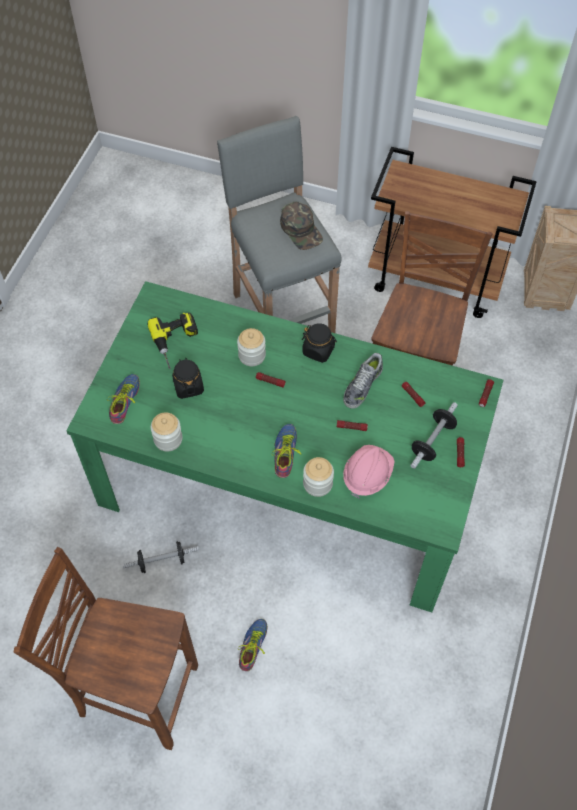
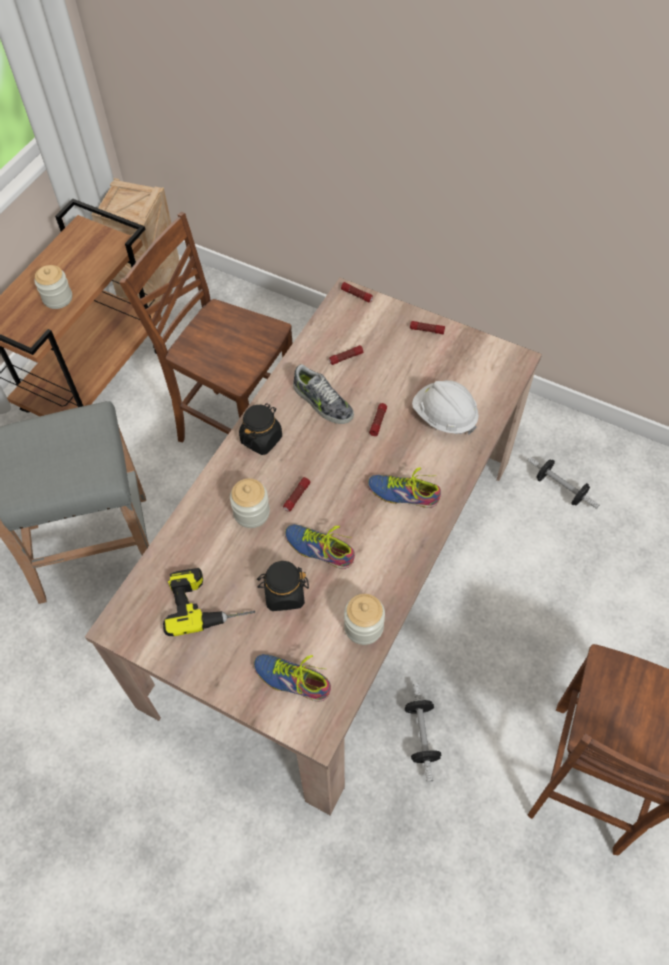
camera: 80 degrees left, 0 degrees up
green dining table [66,281,504,612] -> beige dining table [85,278,542,816]
shoe [238,619,267,671] -> shoe moved to [285,524,355,569]
green cap [280,202,323,250] -> none
jar [303,457,334,497] -> jar moved to [34,265,72,309]
pink hard hat [343,445,395,499] -> white hard hat [412,380,479,435]
dumbbell [410,402,458,469] -> dumbbell moved to [527,457,600,509]

